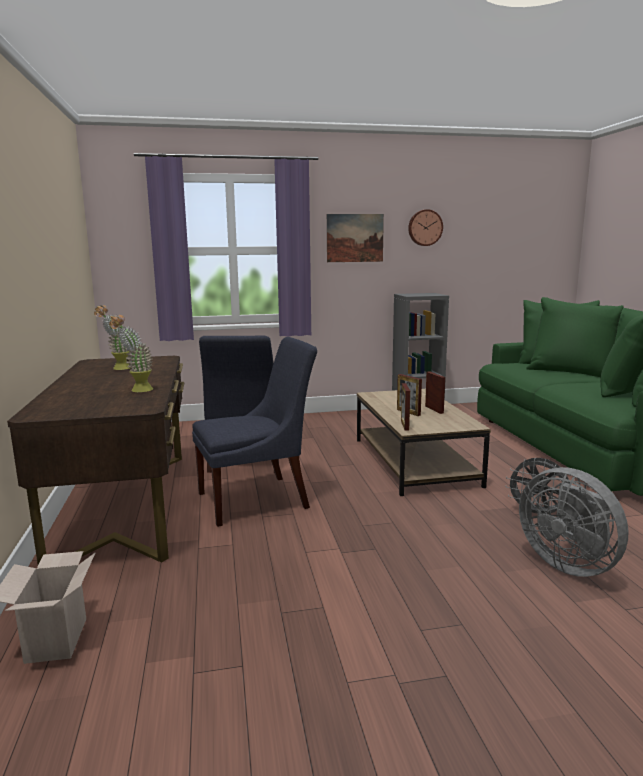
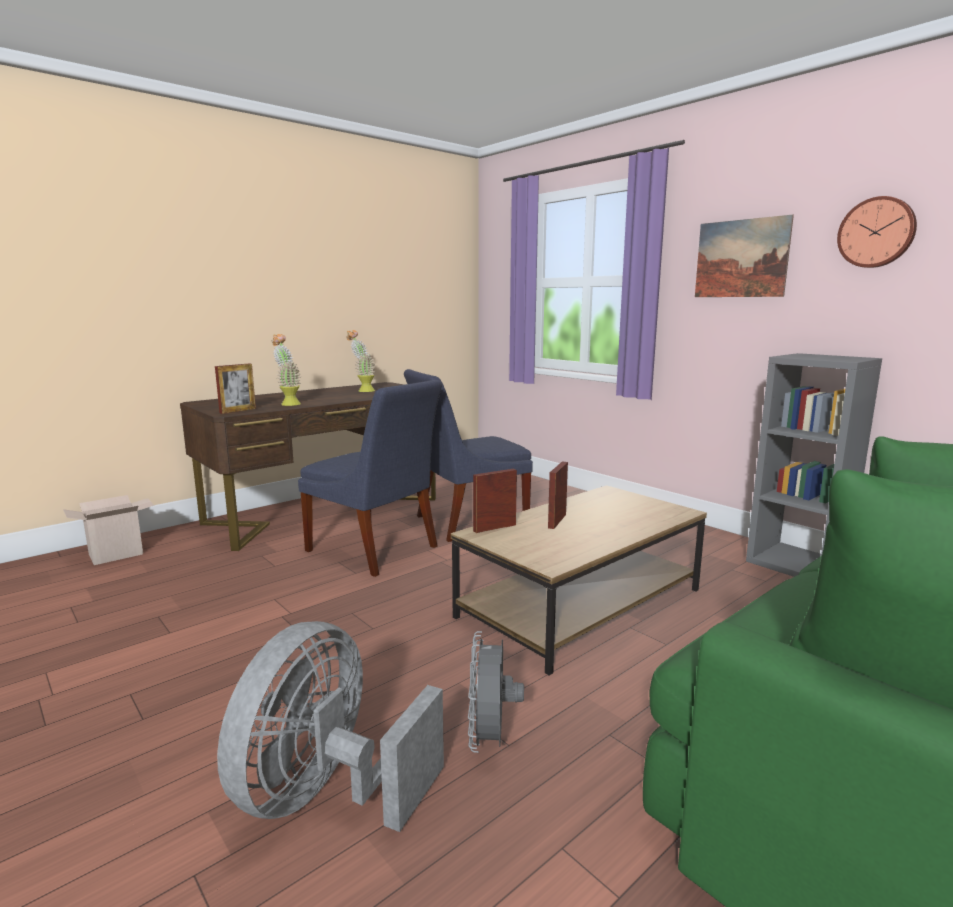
camera: 60 degrees right, 0 degrees up
picture frame [425,371,445,414] -> picture frame moved to [215,363,256,414]

